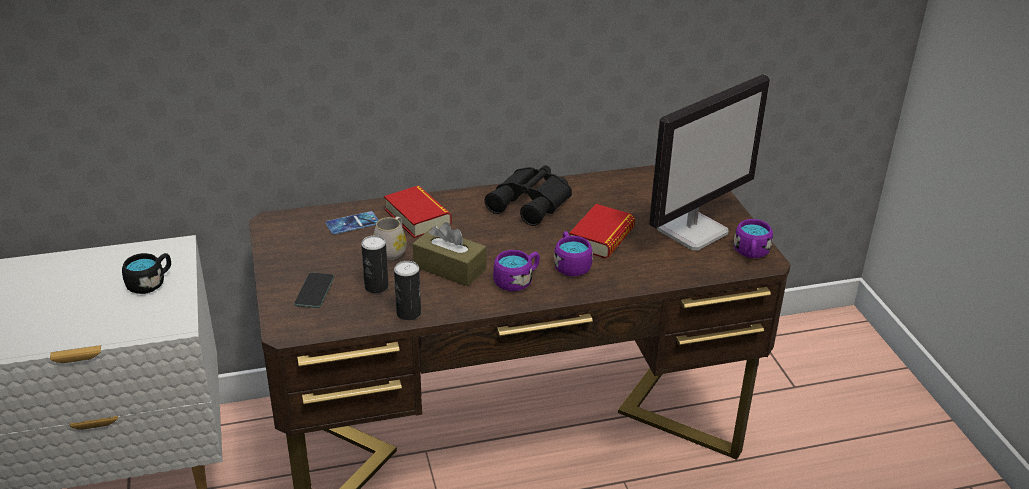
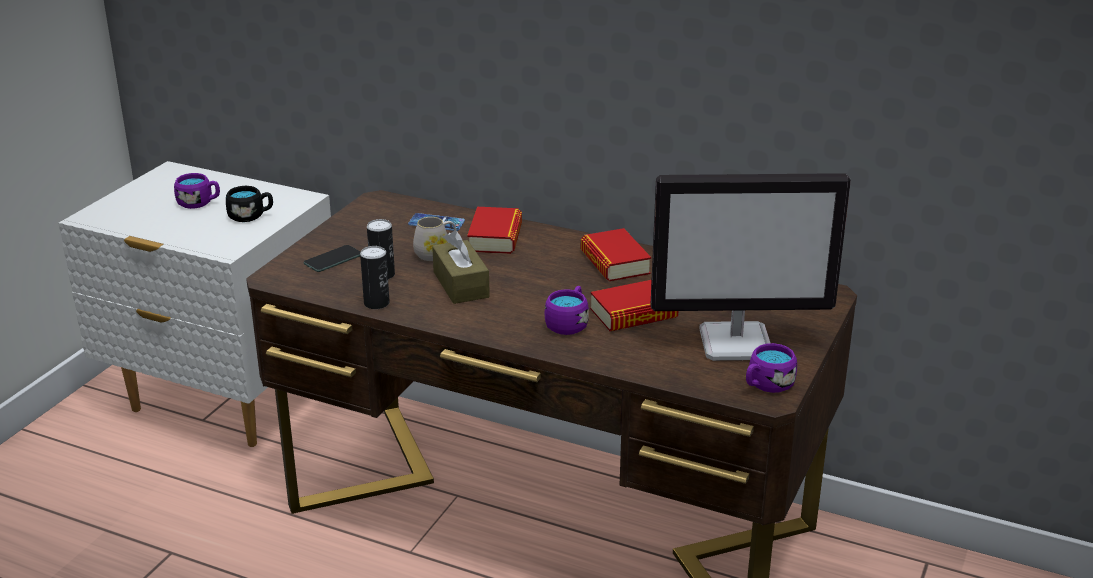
camera: 40 degrees right, 5 degrees down
black binoculars [484,165,572,226] -> book [581,228,651,281]
purple mug [493,250,540,291] -> purple mug moved to [174,173,220,209]

